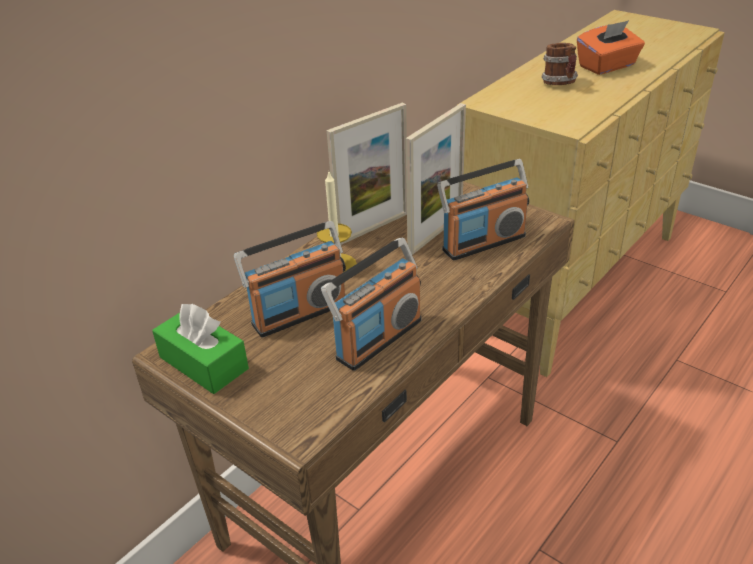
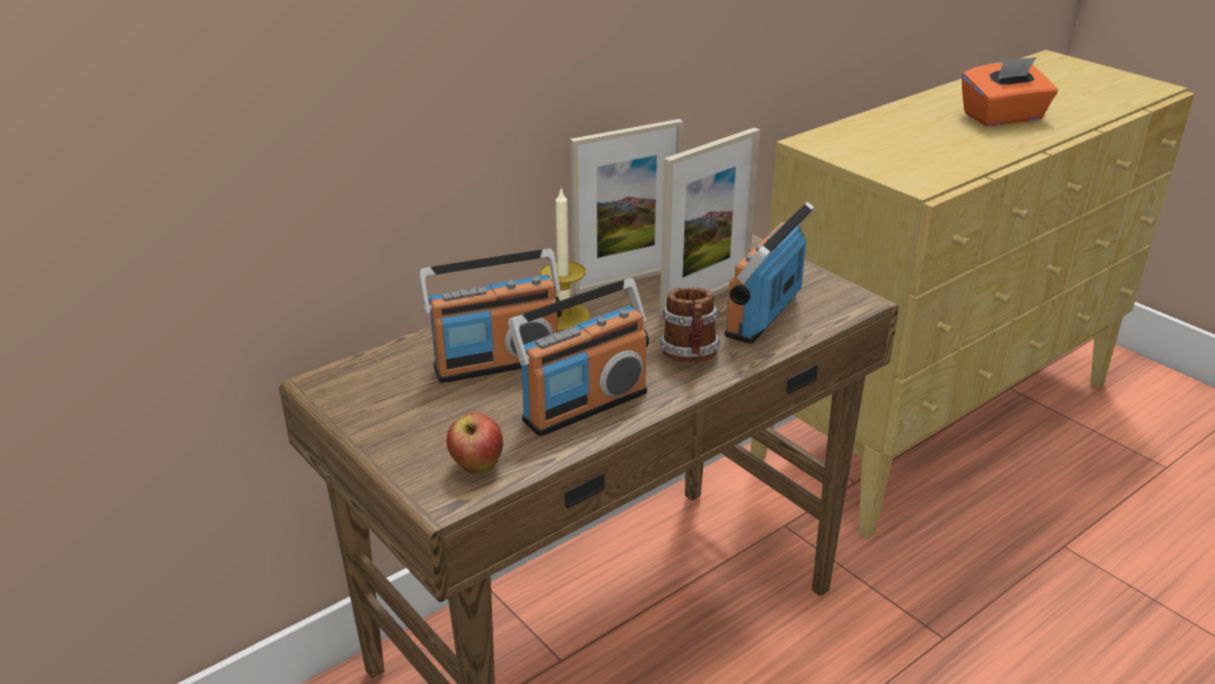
camera: 10 degrees right, 5 degrees down
green tissue box [152,304,249,394] -> none
radio [437,159,529,260] -> radio turned 135 degrees clockwise [725,201,814,344]
mug [541,43,578,85] -> mug moved to [659,287,721,362]
none -> apple [446,413,503,473]

